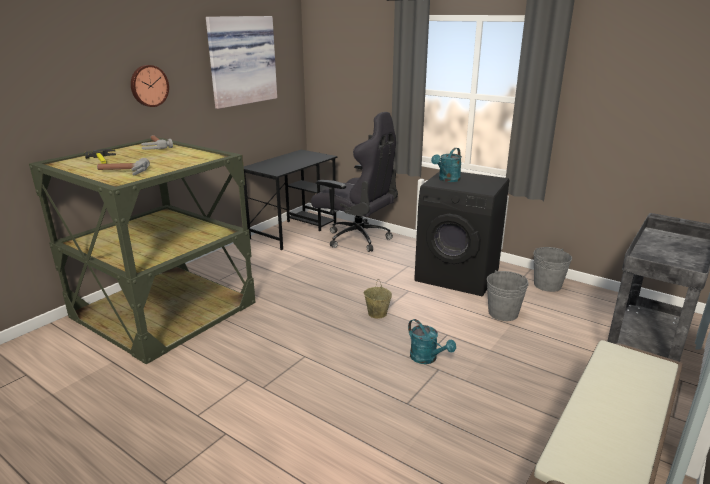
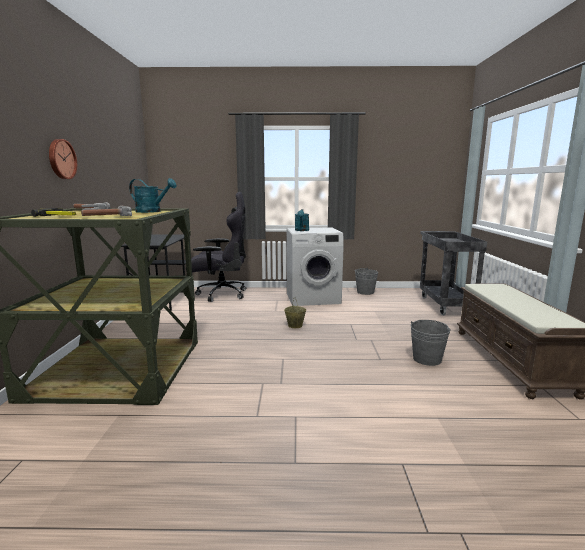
camera: 35 degrees left, 10 degrees down
picture [206,16,277,109] -> none
turquoise watering can [408,319,456,364] -> turquoise watering can moved to [129,178,177,213]
black washing machine [414,171,510,296] -> white washing machine [286,227,344,306]
grey bucket [487,270,528,321] -> grey bucket moved to [411,320,451,366]

